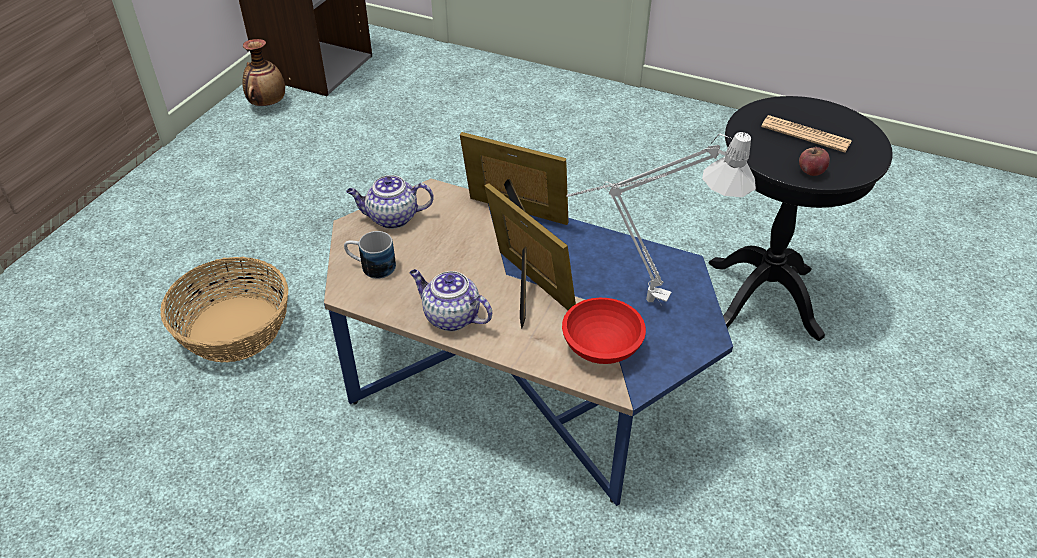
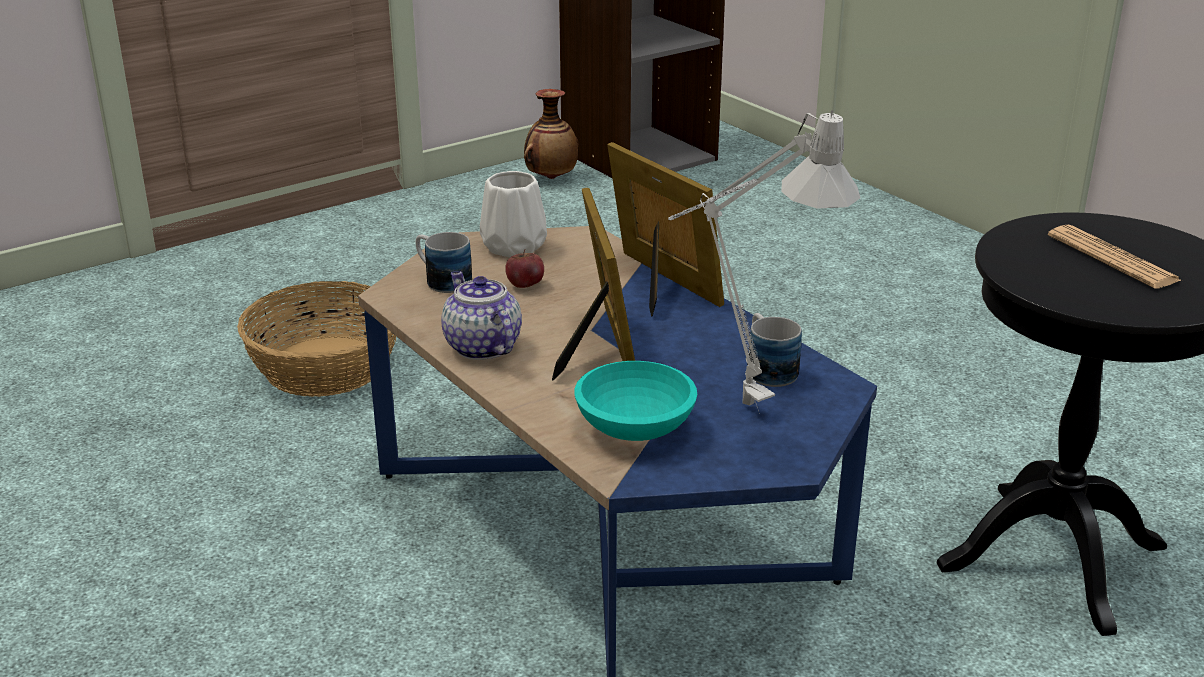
camera: 30 degrees right, 15 degrees down
teapot [346,175,434,229] -> white vase [480,171,547,257]
red bowl [562,298,646,364] -> turquoise bowl [574,361,697,441]
apple [799,147,830,176] -> apple moved to [505,249,544,288]
none -> mug [749,313,802,387]

